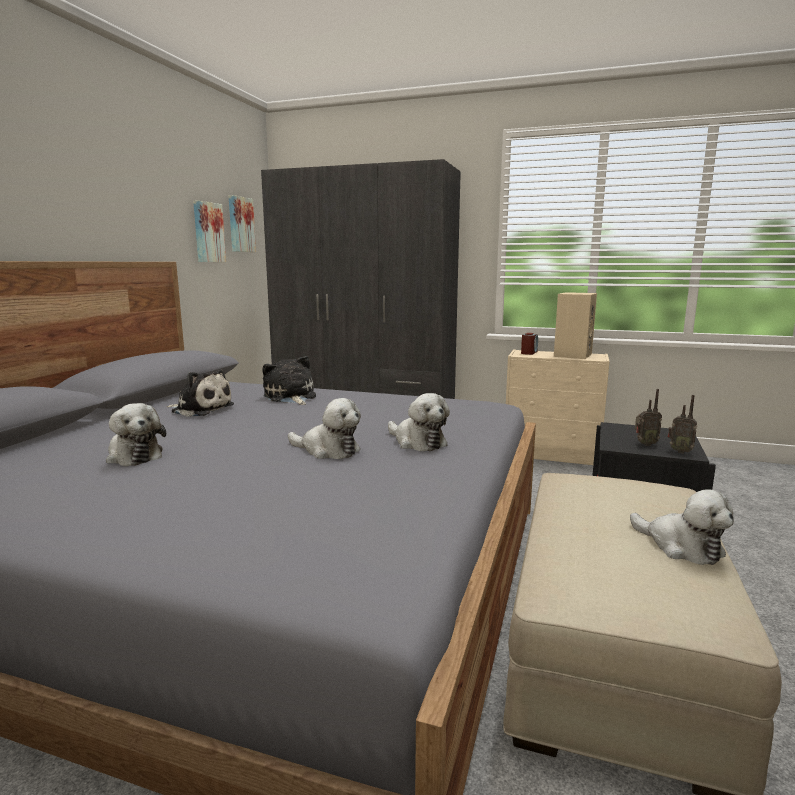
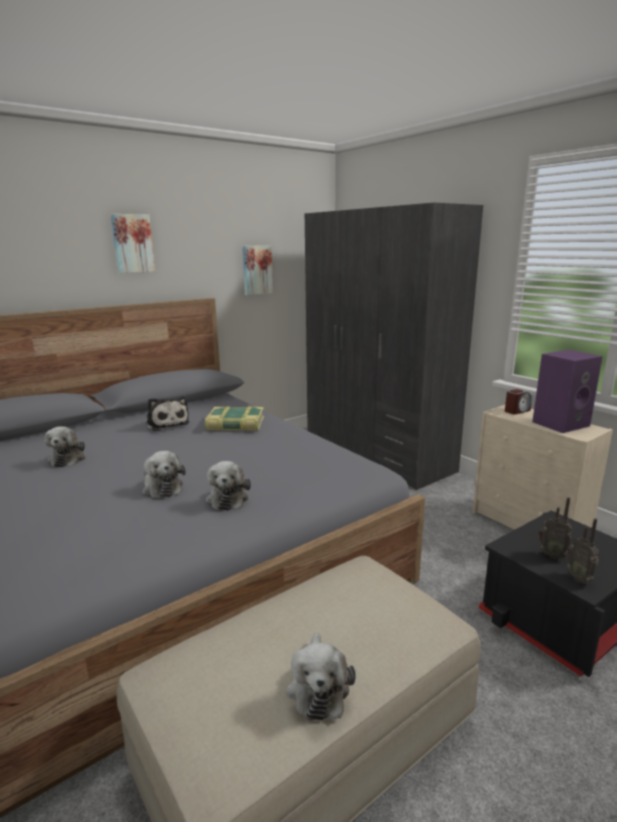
camera: 35 degrees right, 5 degrees up
picture [228,195,256,252] -> picture moved to [110,214,155,273]
plush toy [262,356,316,405] -> book [205,406,264,431]
beige speaker [554,292,597,359] -> purple speaker [532,350,603,433]

